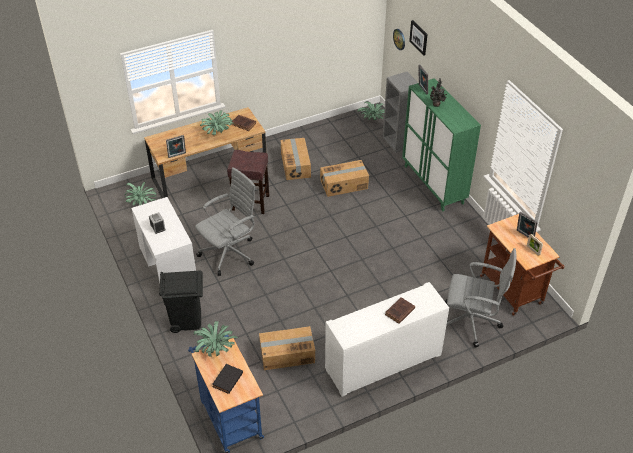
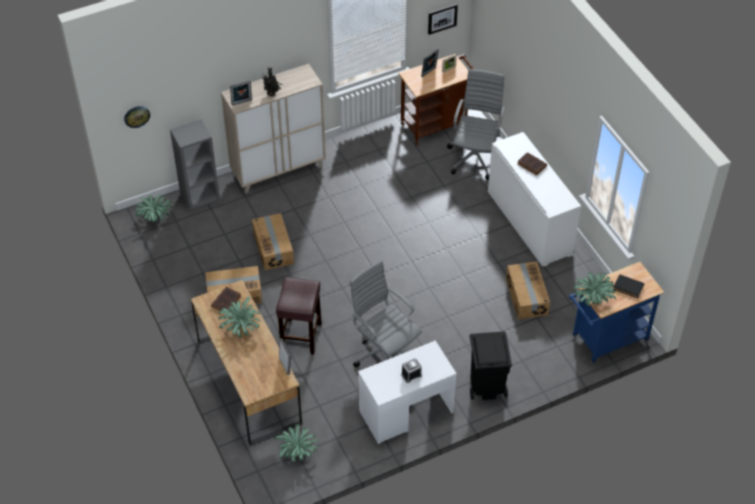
camera: 90 degrees left, 5 degrees up
green cabinet [402,78,481,211] -> beige cabinet [221,64,326,193]
picture [409,20,428,56] -> picture moved to [428,4,458,35]

